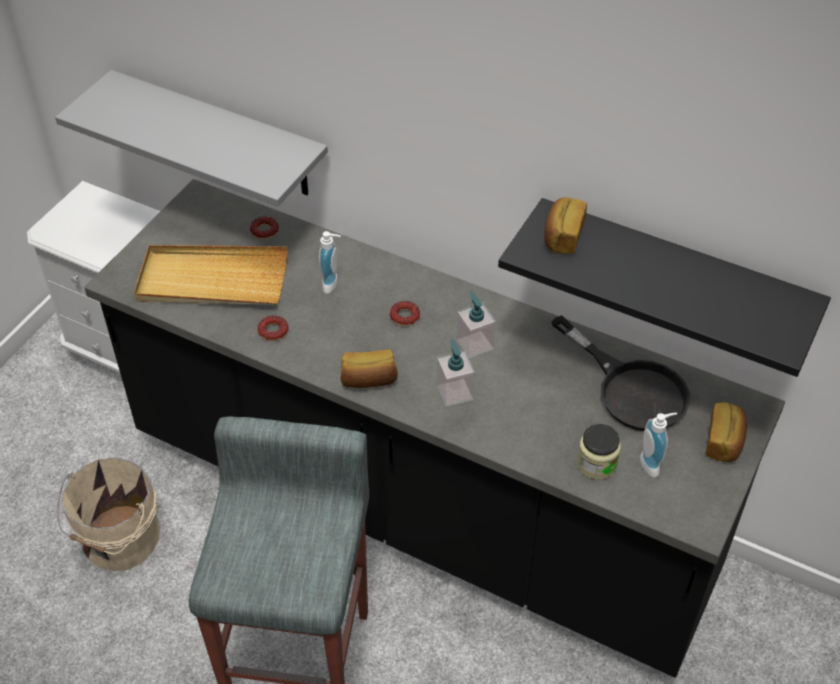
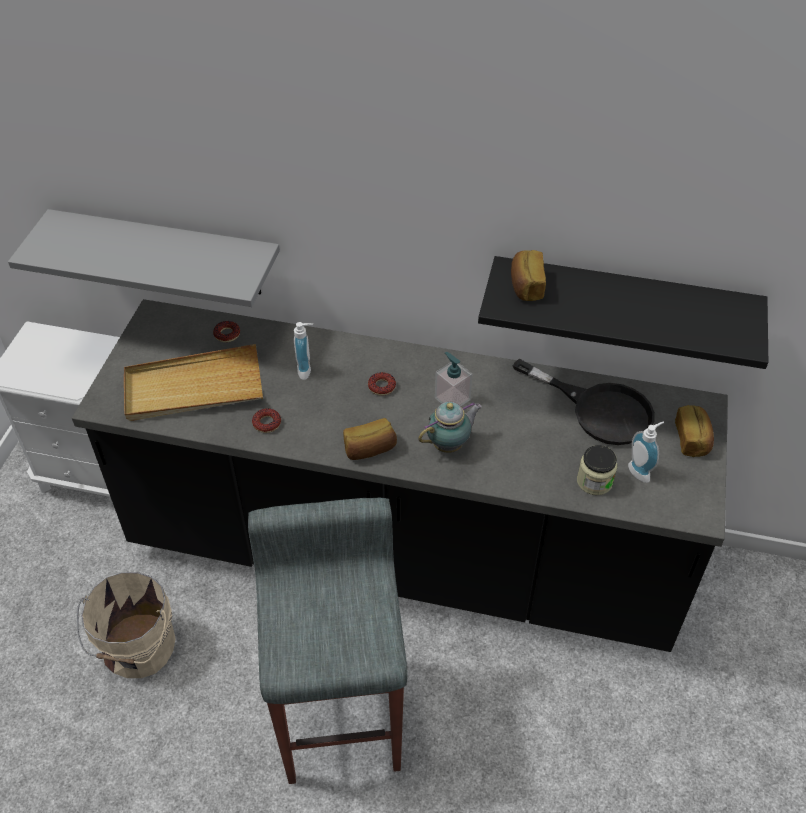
camera: 15 degrees left, 0 degrees up
soap dispenser [437,339,475,407] -> teapot [418,402,482,453]

